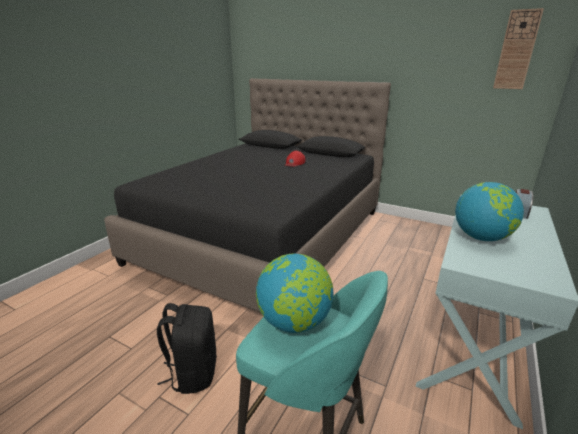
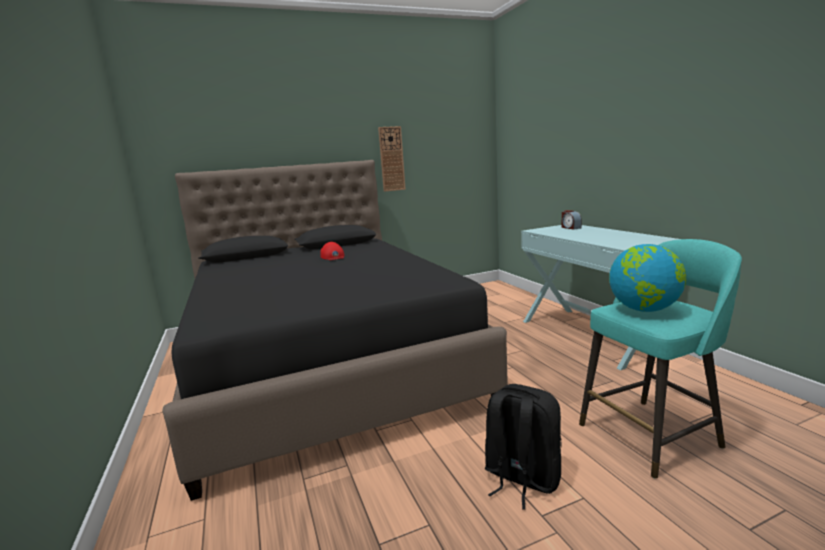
camera: 50 degrees left, 10 degrees down
globe [455,182,524,241] -> none
wall clock [493,8,544,89] -> wall clock moved to [378,126,406,192]

